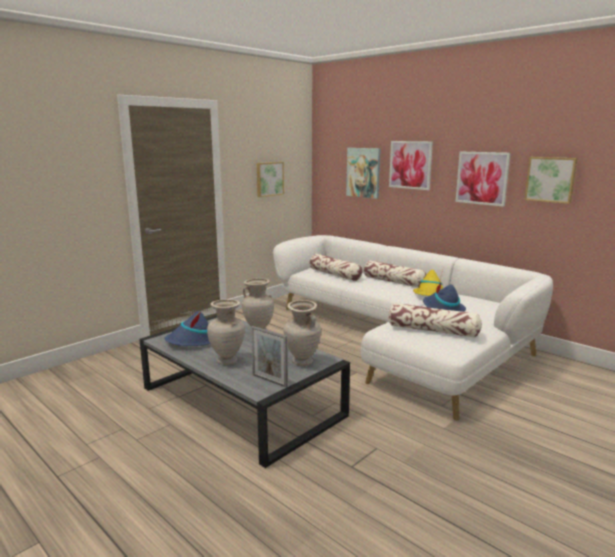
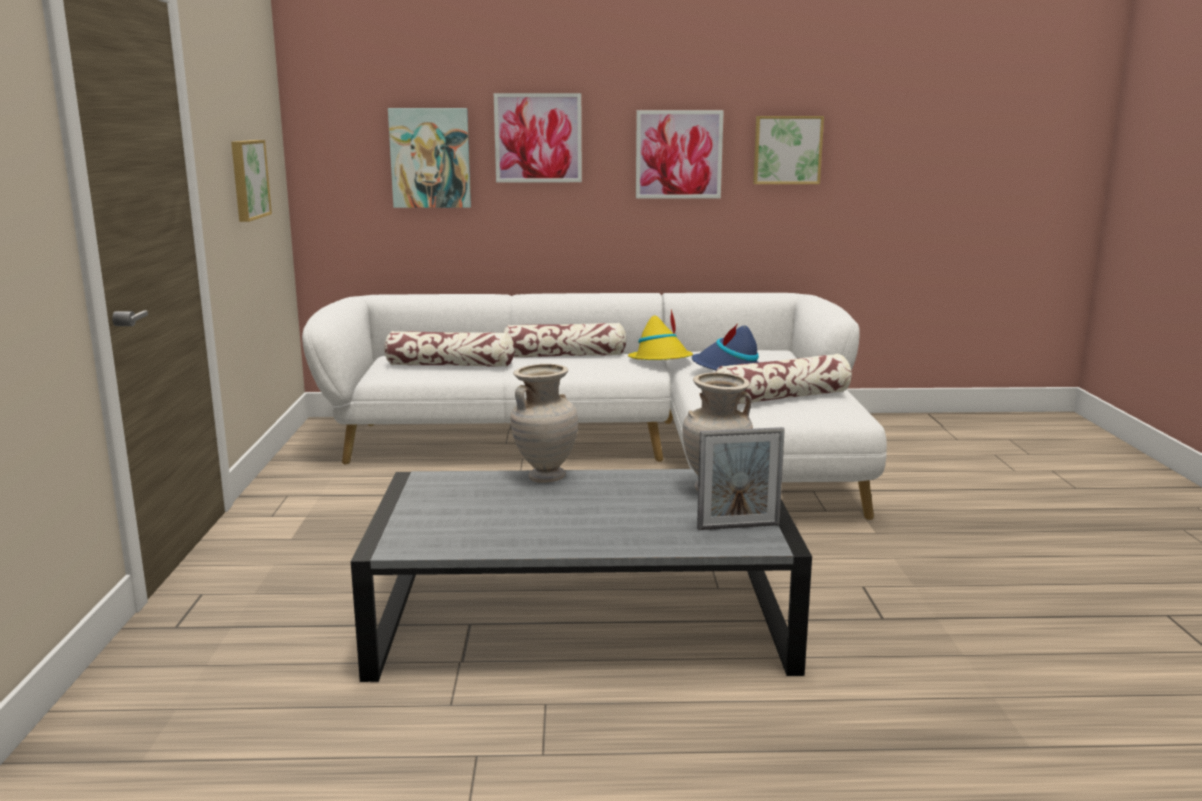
camera: 45 degrees left, 0 degrees up
blue hat [165,311,210,346] -> none
beige vase [207,299,245,365] -> none

